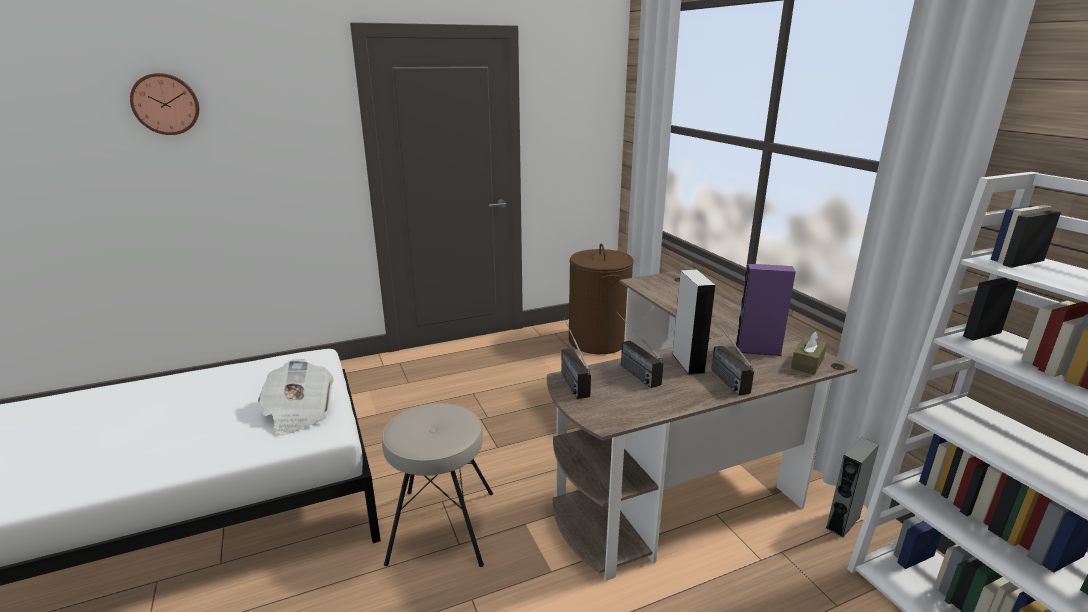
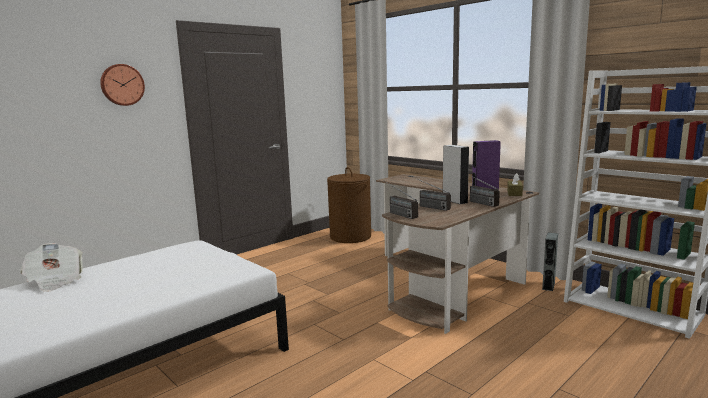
camera: 20 degrees left, 10 degrees down
wall clock [130,73,199,135] -> wall clock moved to [100,64,145,106]
newspaper [258,359,334,436] -> newspaper moved to [20,243,83,292]
beige stool [382,403,493,567] -> none

